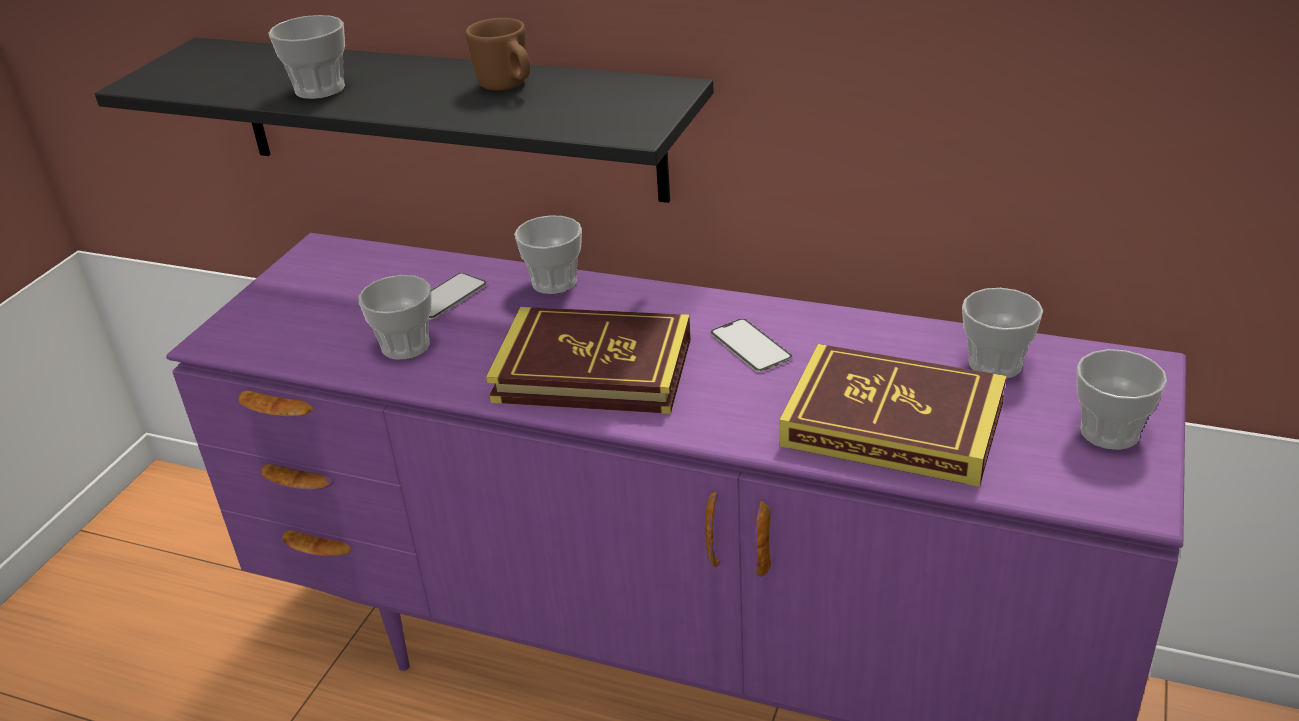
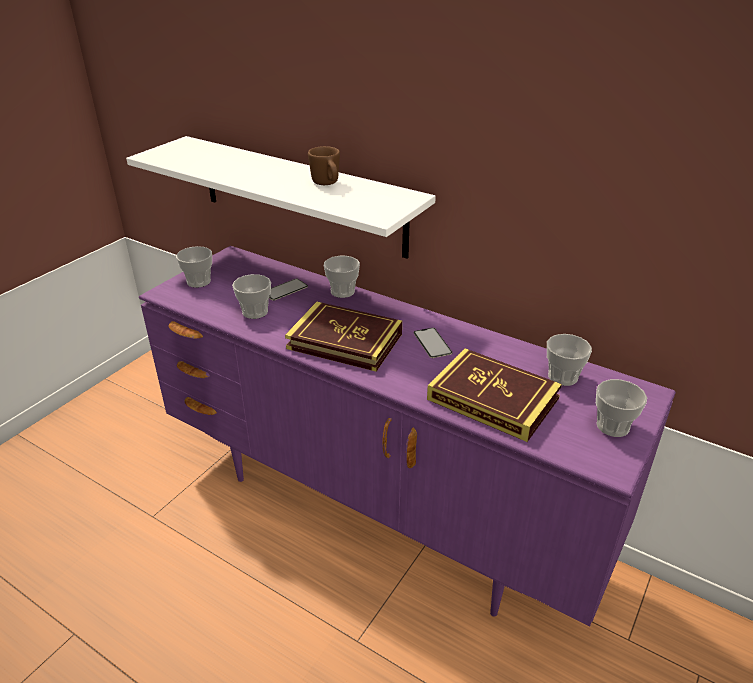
camera: 10 degrees right, 0 degrees up
black shelf [95,37,714,203] -> white shelf [126,136,436,259]
cup [268,15,345,99] -> cup moved to [176,246,212,288]

